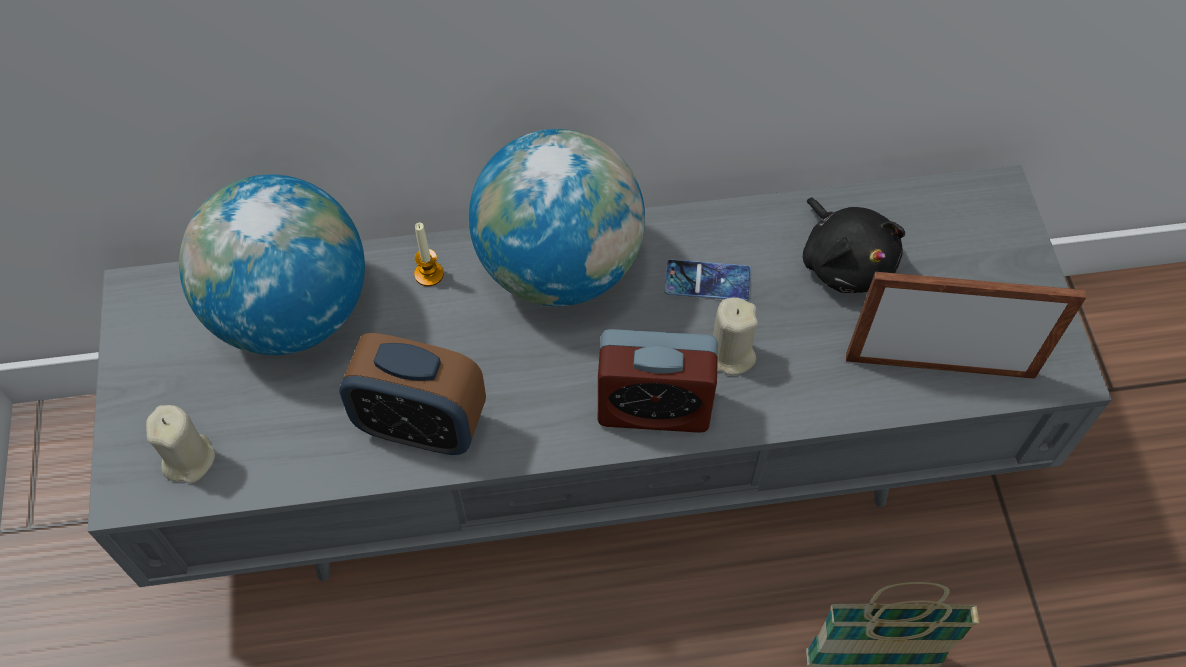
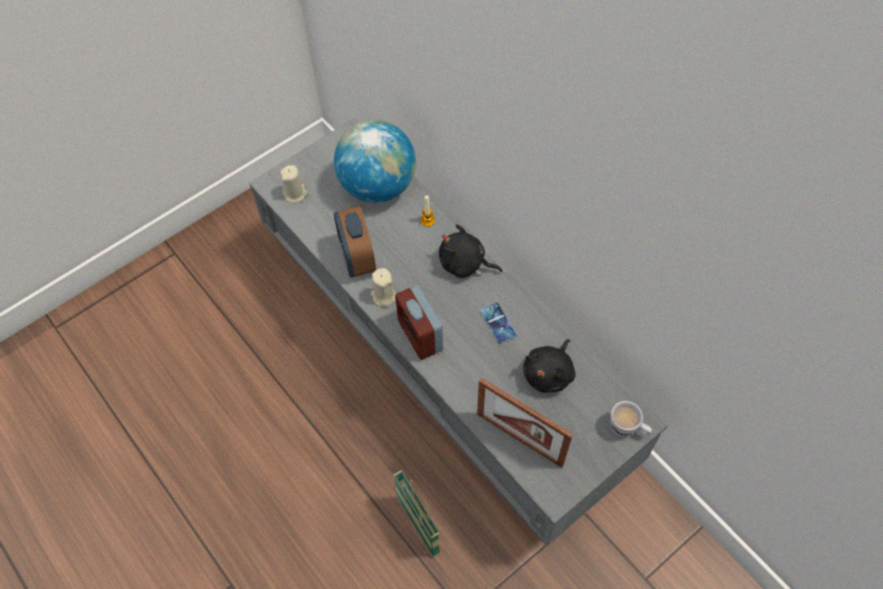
camera: 60 degrees right, 0 degrees up
globe [469,129,645,306] -> black plush toy [439,224,502,278]
beige candle [713,297,758,375] -> beige candle moved to [371,268,396,307]
picture frame [846,272,1086,379] -> picture frame turned 150 degrees clockwise [477,378,573,468]
none -> white mug [610,401,652,437]

